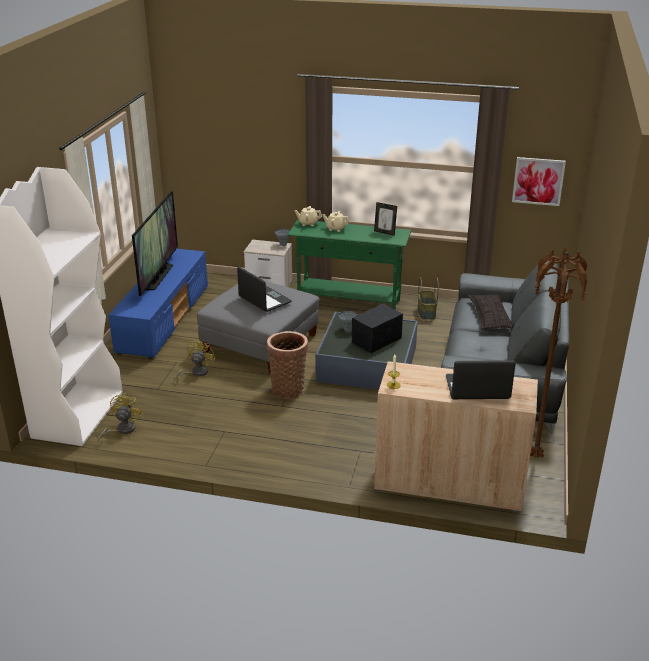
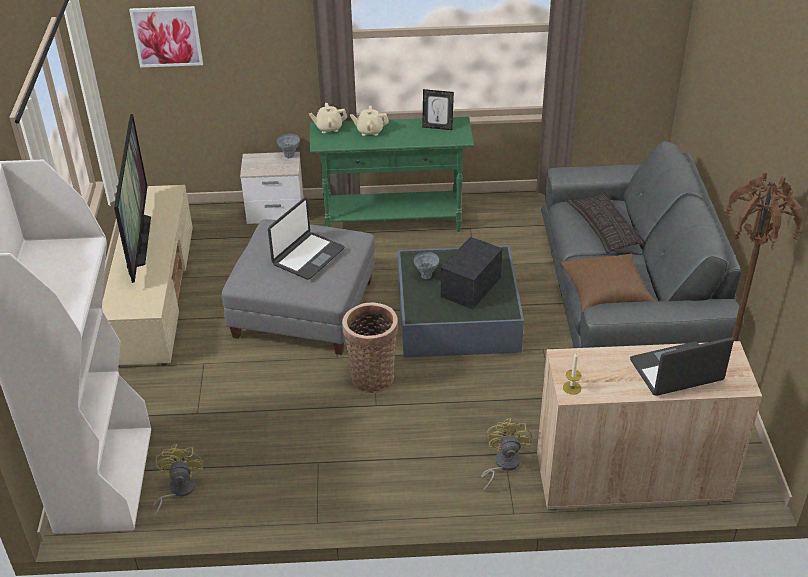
camera: 15 degrees left, 10 degrees up
blue tv stand [108,249,208,359] -> beige tv stand [102,185,193,367]
yellow fan [174,339,216,381] -> yellow fan moved to [481,418,532,491]
laptop [237,267,292,312] -> laptop turned 90 degrees clockwise [268,197,345,280]
basket [418,277,439,320] -> none
picture [512,157,566,206] -> picture moved to [129,6,203,67]
none -> brown pillow [561,253,655,312]

